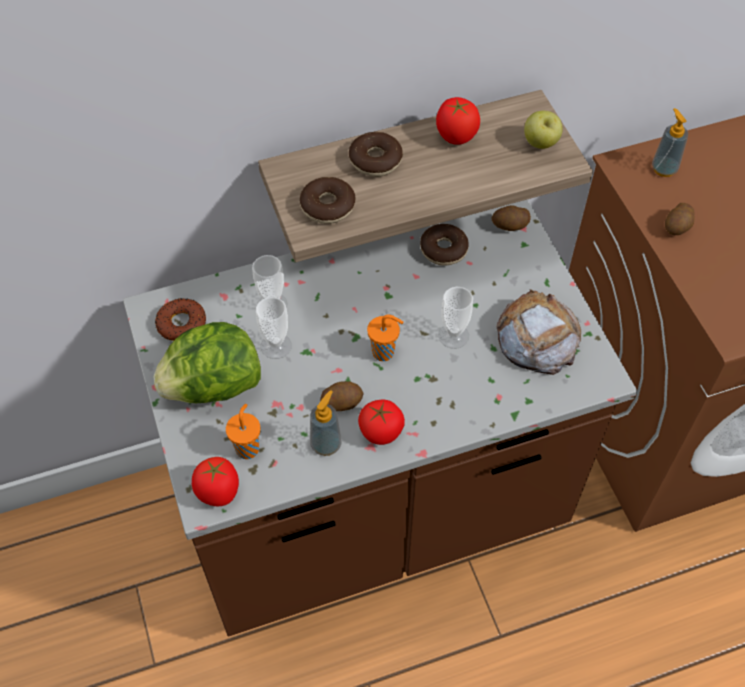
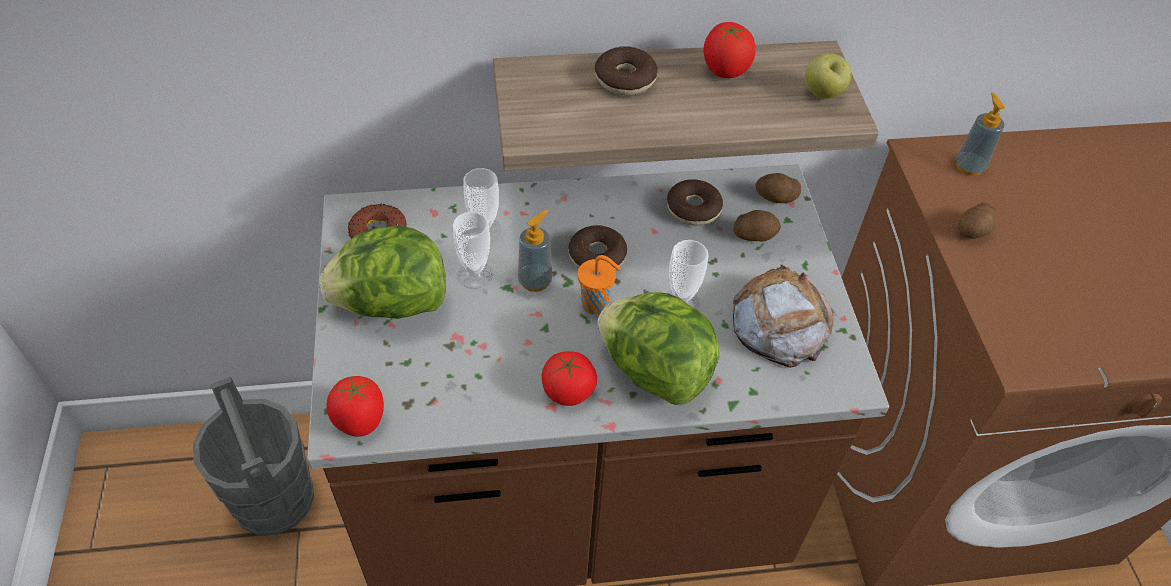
camera: 10 degrees right, 5 degrees down
orange cup [226,404,260,459] -> none
donut [300,177,355,224] -> donut moved to [568,225,627,270]
soap dispenser [310,390,342,456] -> soap dispenser moved to [518,210,553,292]
potato [320,381,364,411] -> potato moved to [733,210,781,242]
none -> grey bucket [193,376,314,536]
none -> lettuce [598,292,719,405]

